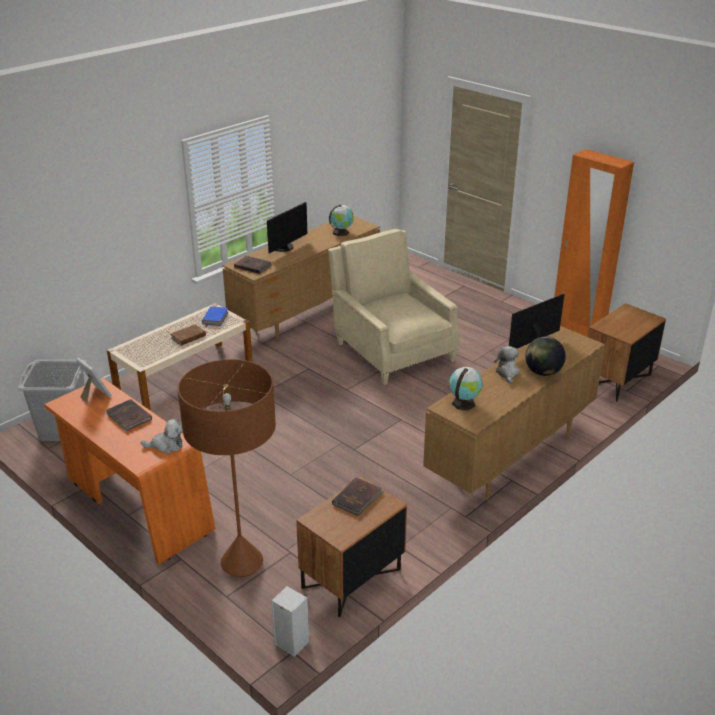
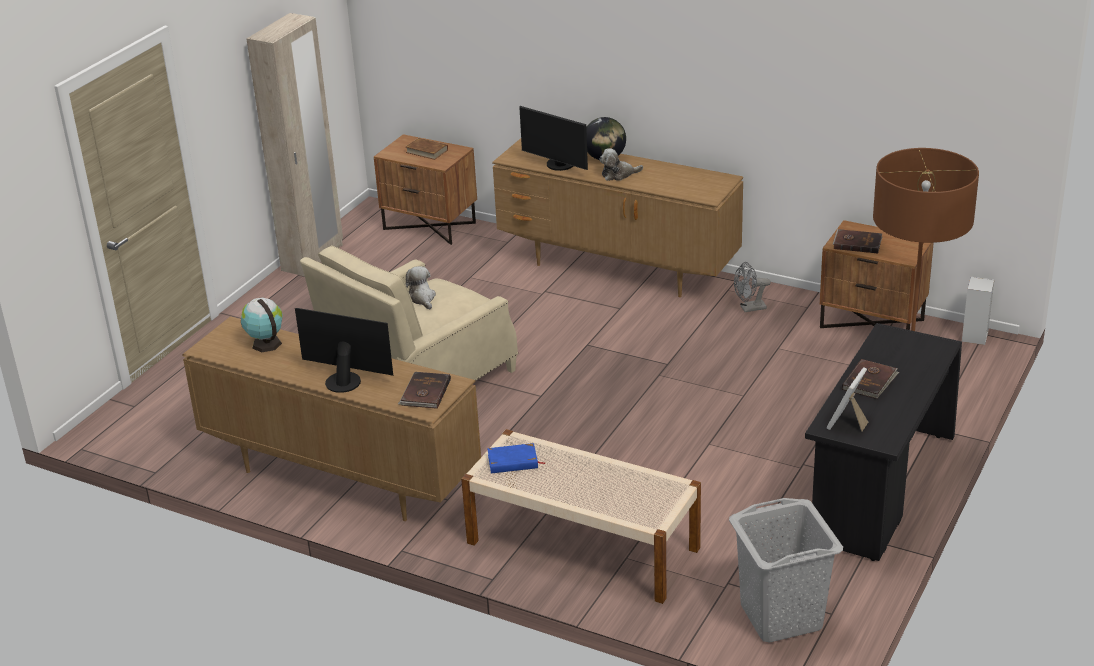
camera: 105 degrees left, 0 degrees up
orange desk [44,378,215,564] -> black desk [805,323,962,561]
plush toy [141,419,183,454] -> plush toy moved to [405,266,436,309]
brown book [171,324,208,346] -> brown book moved to [406,138,448,160]
globe [450,367,483,410] -> none
orange wardrobe [554,149,634,337] -> beige wardrobe [246,13,343,276]
none -> grey fan [734,262,771,312]

